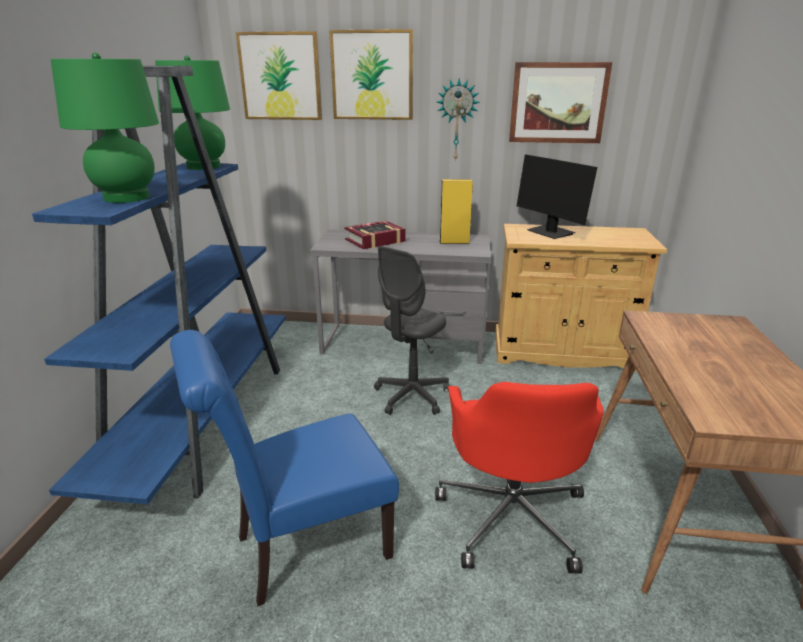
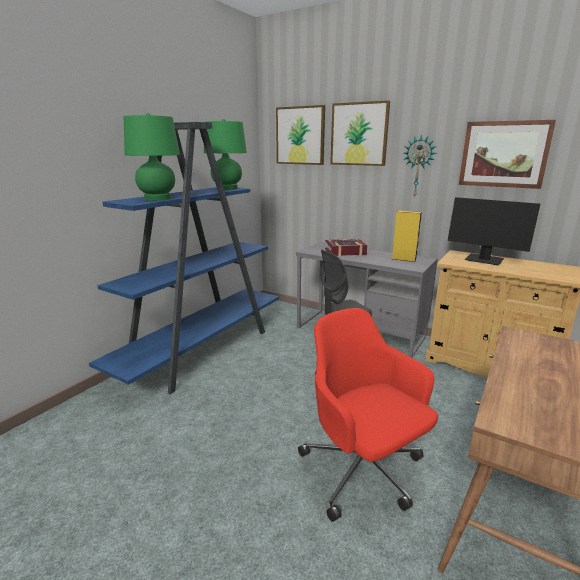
camera: 25 degrees right, 5 degrees down
blue chair [170,330,399,606] -> none
red office chair [435,382,604,574] -> red office chair turned 120 degrees clockwise [298,308,438,522]
monitor [517,155,597,239] -> monitor turned 45 degrees counterclockwise [448,197,540,265]

